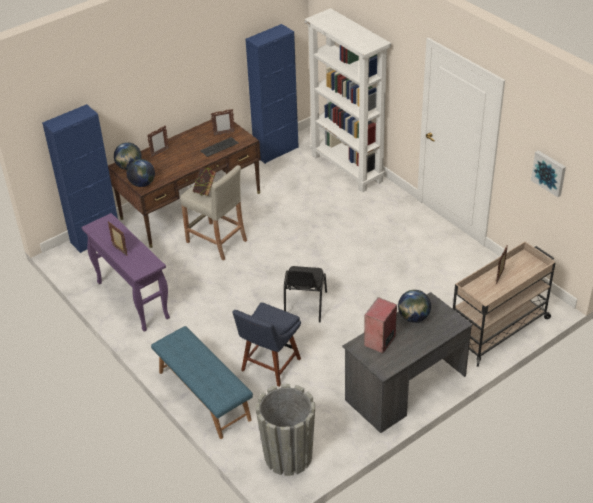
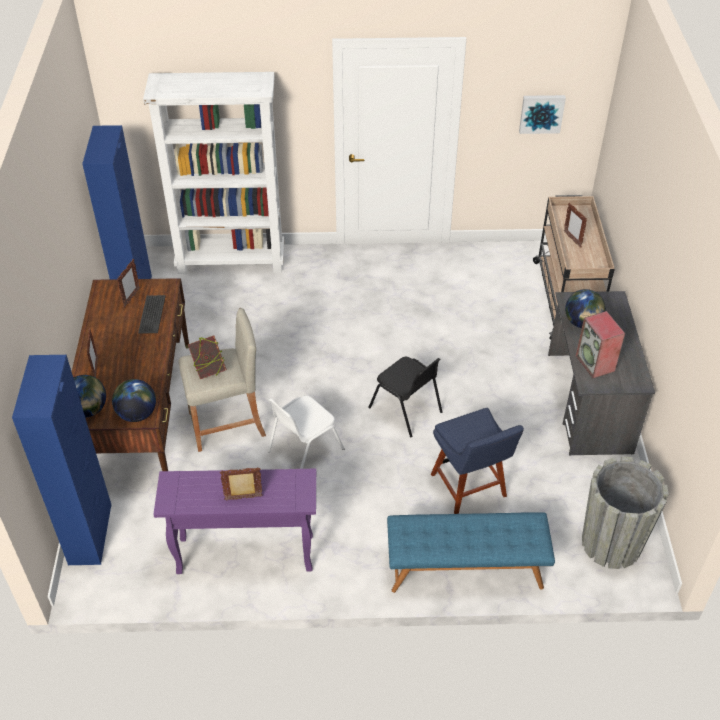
camera: 55 degrees left, 5 degrees up
none -> white chair [268,396,345,469]

